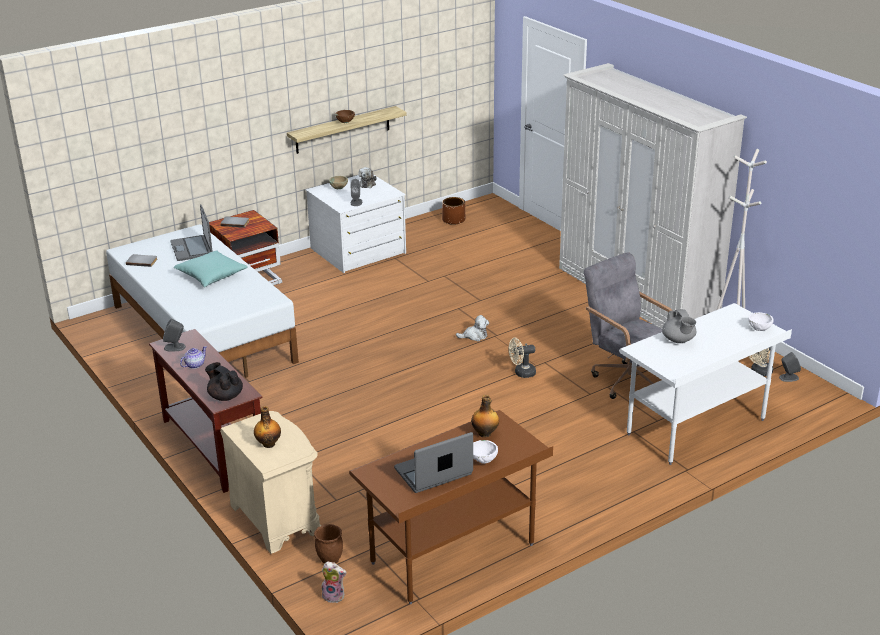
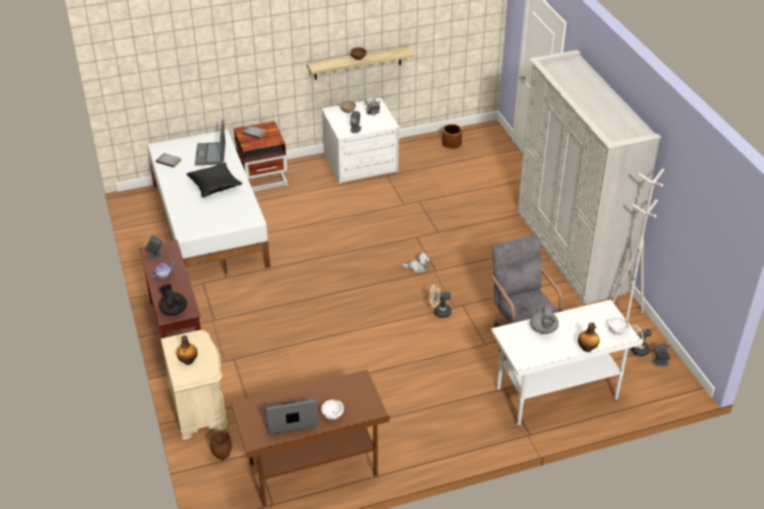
camera: 15 degrees right, 10 degrees up
turquoise pillow [173,251,248,287] -> black pillow [186,163,242,198]
plush toy [322,561,347,603] -> none
bottle [471,395,499,437] -> bottle moved to [578,322,600,352]

